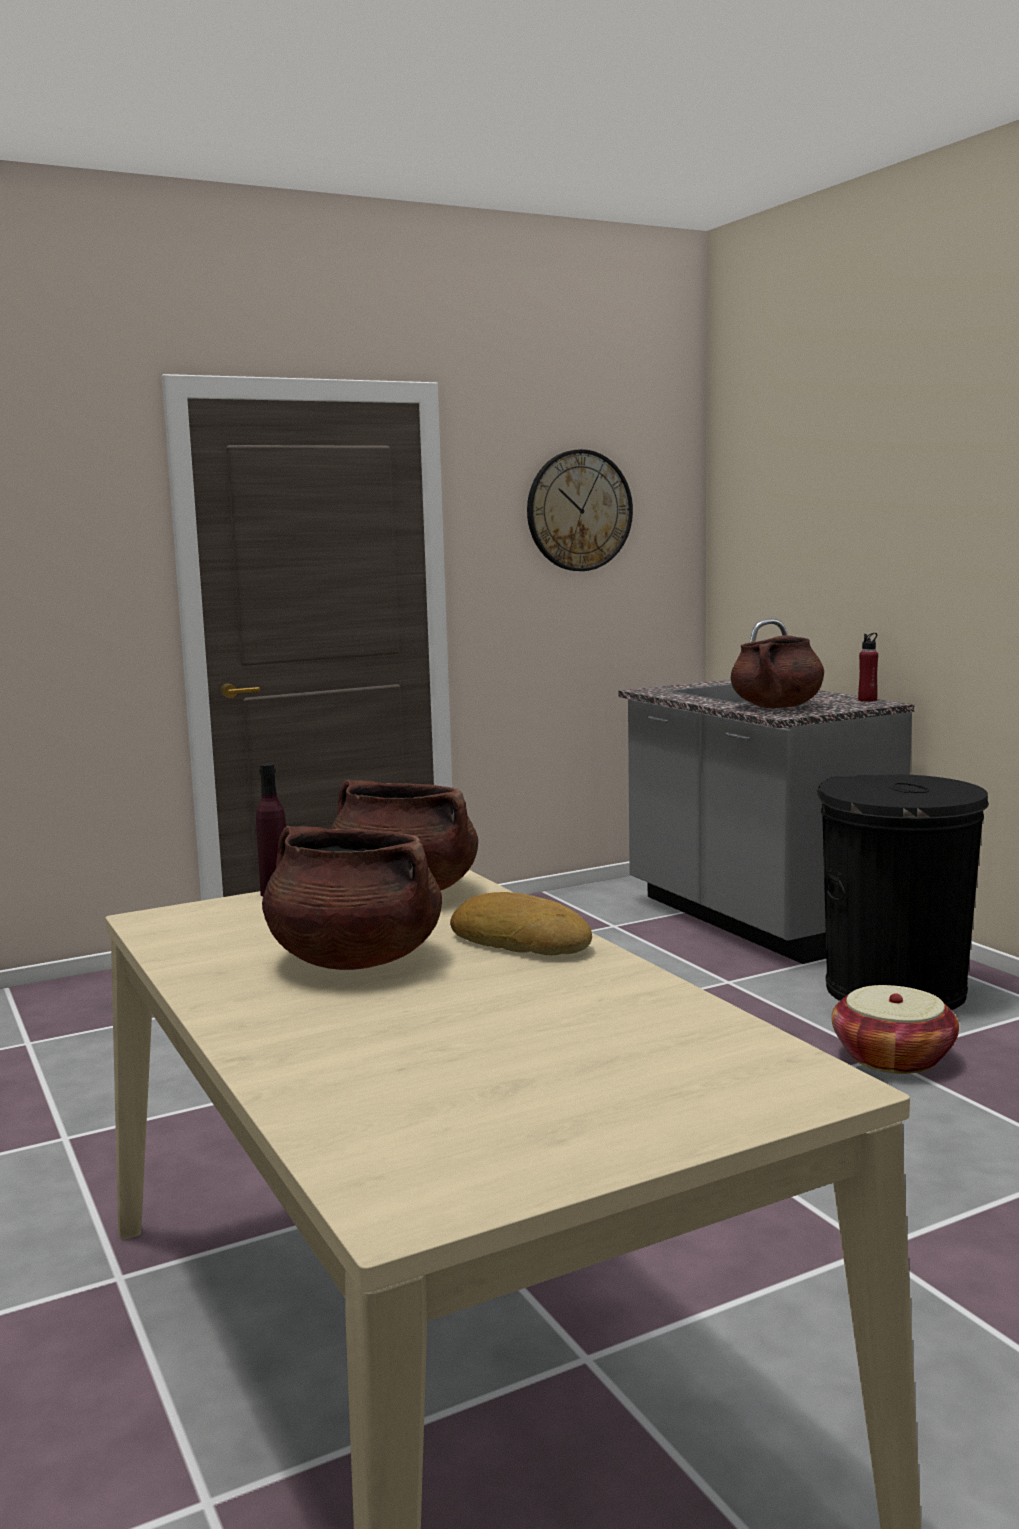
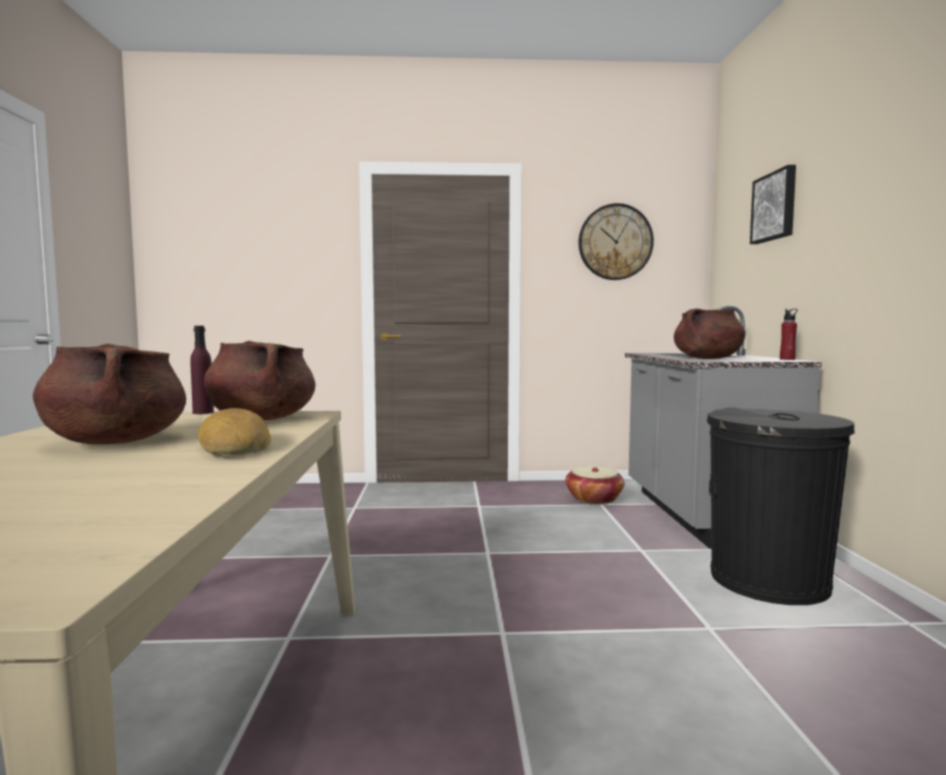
camera: 25 degrees right, 5 degrees down
basket [832,985,959,1074] -> basket moved to [565,466,625,504]
none -> picture [750,165,796,244]

